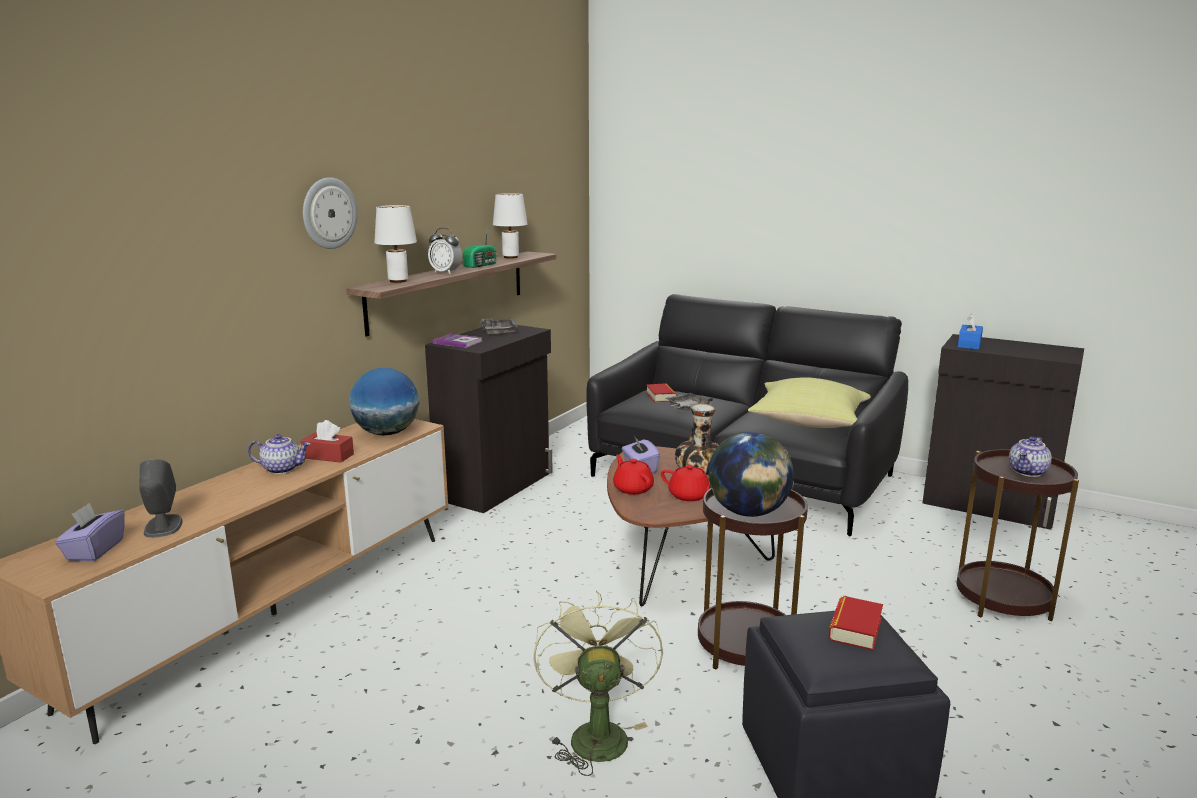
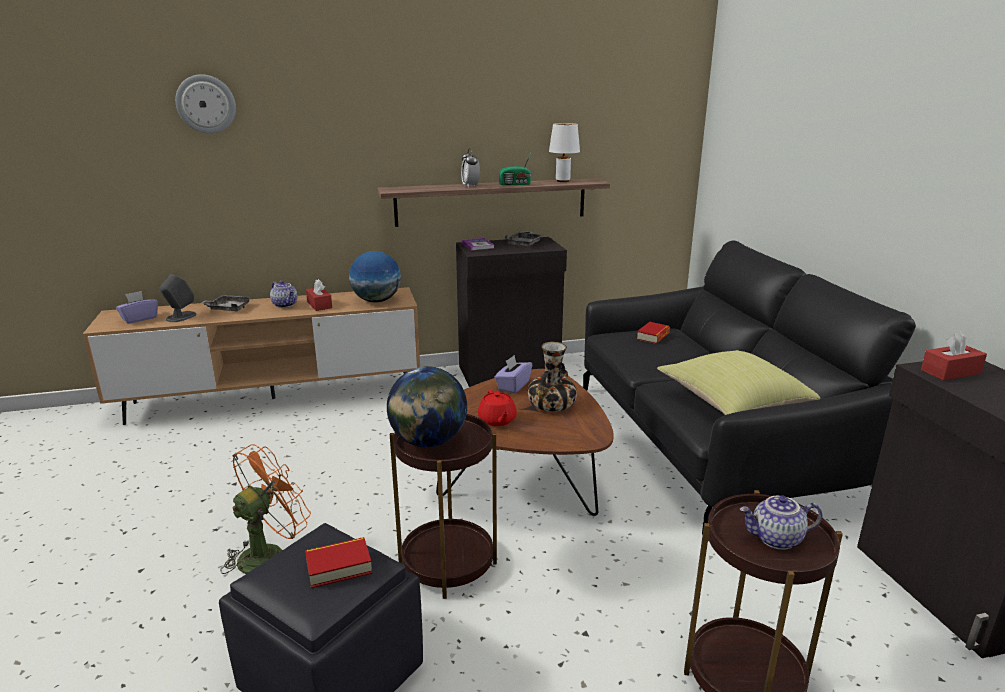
camera: 45 degrees right, 5 degrees up
wall clock [303,177,357,249] -> wall clock moved to [175,74,236,134]
white table lamp [374,205,417,283] -> none
green fan [534,591,663,776] -> orange fan [220,444,311,574]
red teapot [613,455,654,495] -> none
grey tray [665,393,713,411] -> grey tray moved to [199,295,252,311]
blue tissue box [958,314,983,350] -> red tissue box [921,331,987,381]

